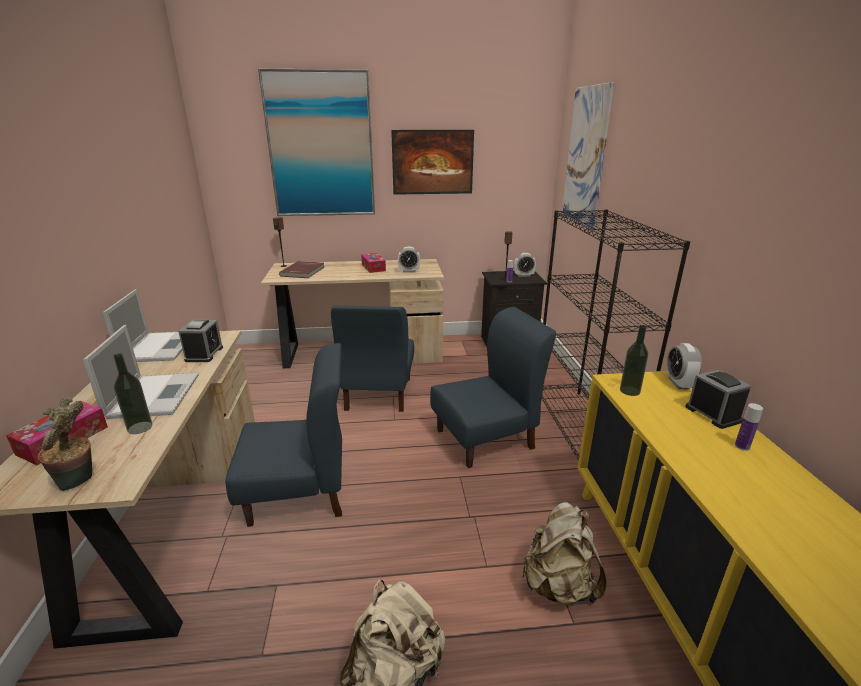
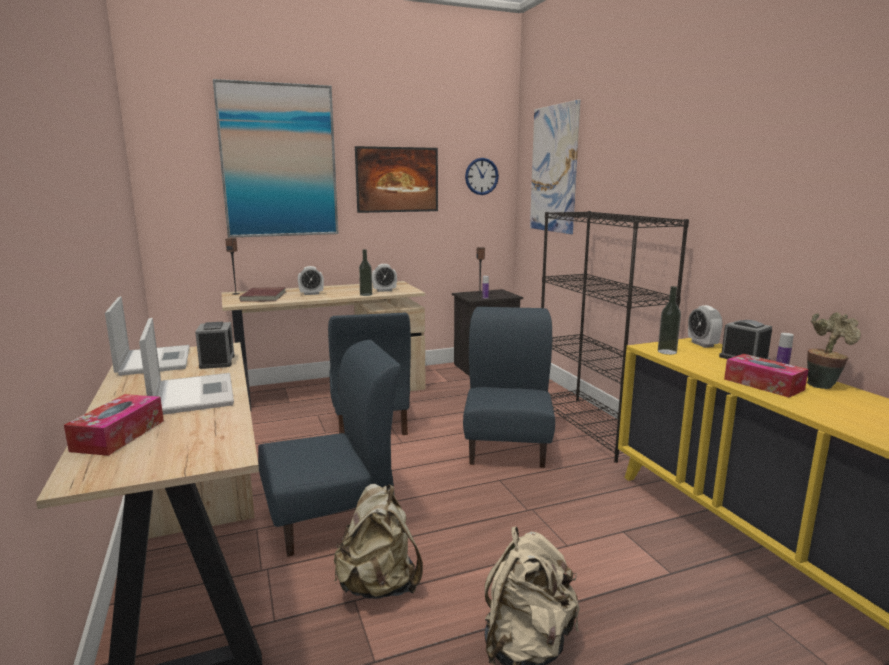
camera: 15 degrees left, 10 degrees down
potted plant [38,397,92,491] -> potted plant moved to [807,312,861,389]
bottle [113,353,152,434] -> bottle moved to [359,249,372,296]
tissue box [361,253,386,273] -> tissue box moved to [724,354,809,397]
blue chair [430,307,556,468] -> blue chair turned 45 degrees counterclockwise [463,307,555,468]
alarm clock [514,253,536,277] -> alarm clock moved to [298,266,324,295]
beige backpack [522,502,607,605] -> beige backpack moved to [334,484,423,599]
none -> wall clock [465,158,499,195]

